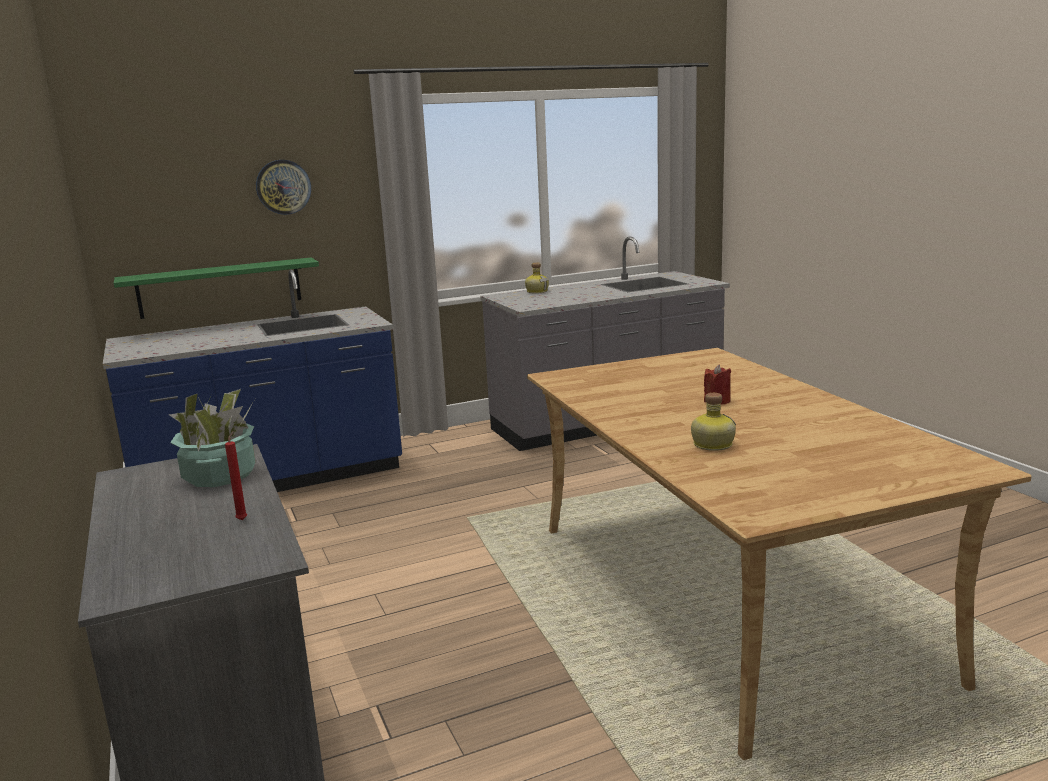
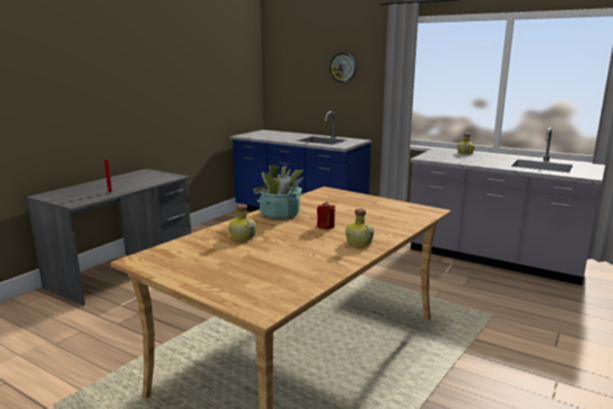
camera: 55 degrees right, 0 degrees up
green shelf [114,257,319,319] -> none
potted plant [169,389,255,487] -> potted plant moved to [253,165,304,219]
none -> bottle [346,208,374,246]

